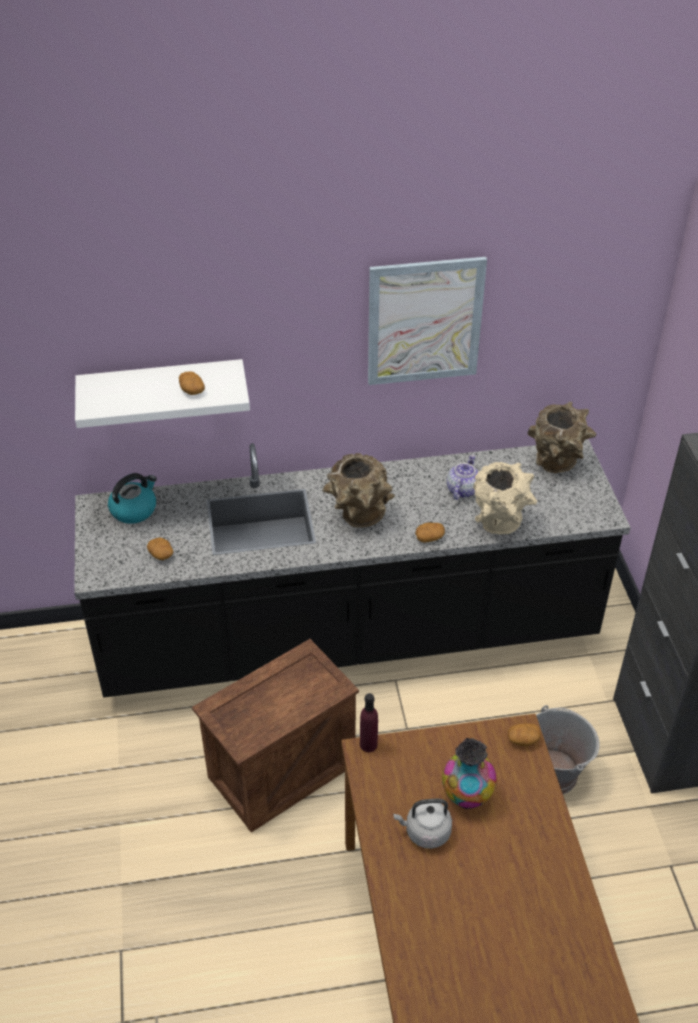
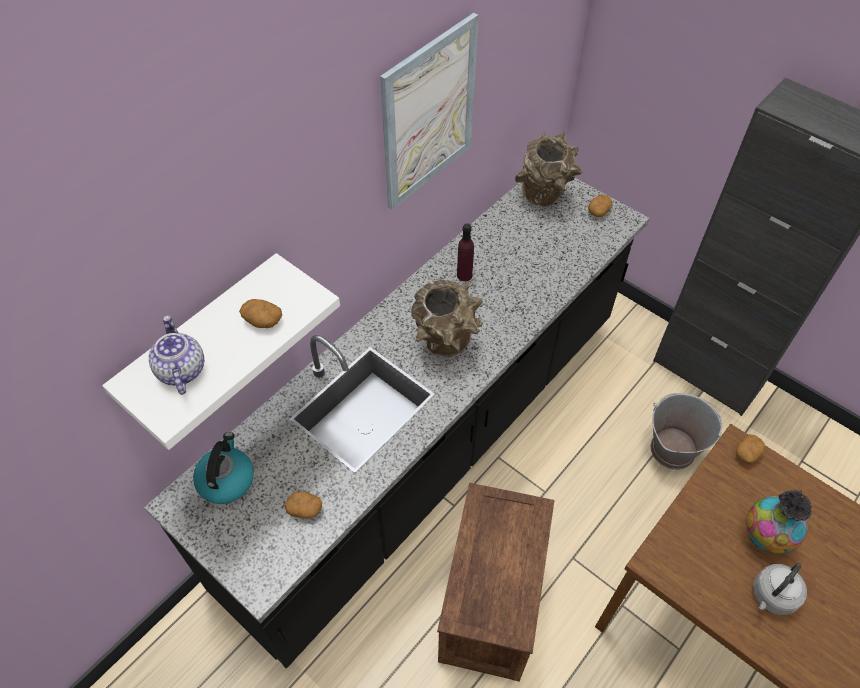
camera: 40 degrees left, 10 degrees up
purple bottle [360,693,378,752] -> purple bottle moved to [457,223,474,281]
potato [415,522,445,542] -> potato moved to [588,194,612,217]
teapot [447,454,479,500] -> teapot moved to [149,315,204,395]
beige vase [473,462,537,534] -> none

